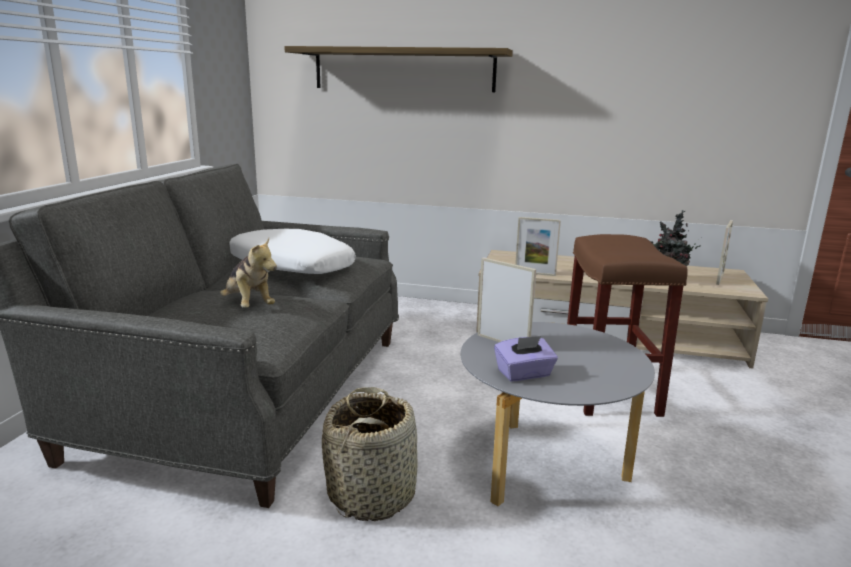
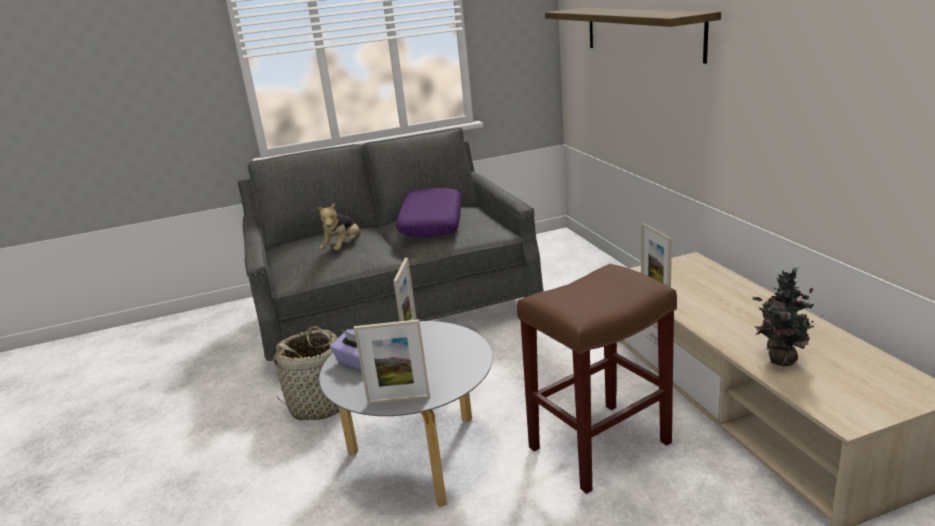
camera: 60 degrees right, 5 degrees up
white pillow [230,229,356,274] -> purple pillow [396,188,461,236]
picture frame [716,220,733,285] -> picture frame moved to [354,319,430,404]

